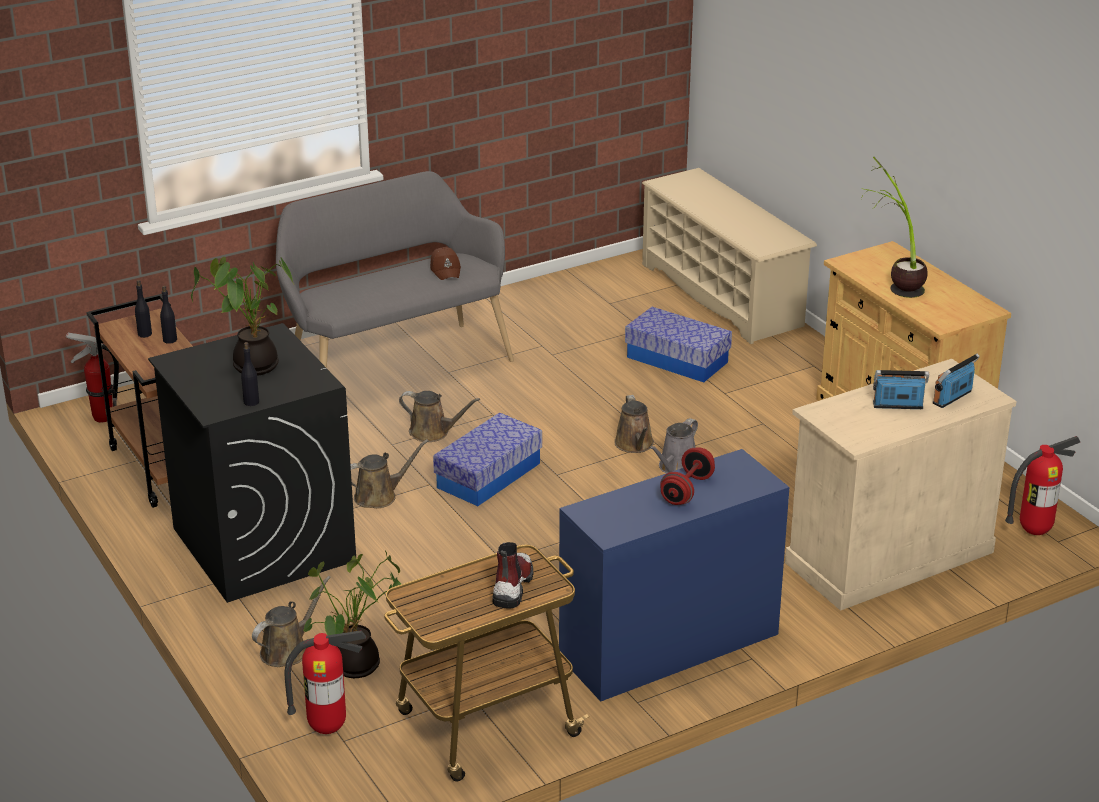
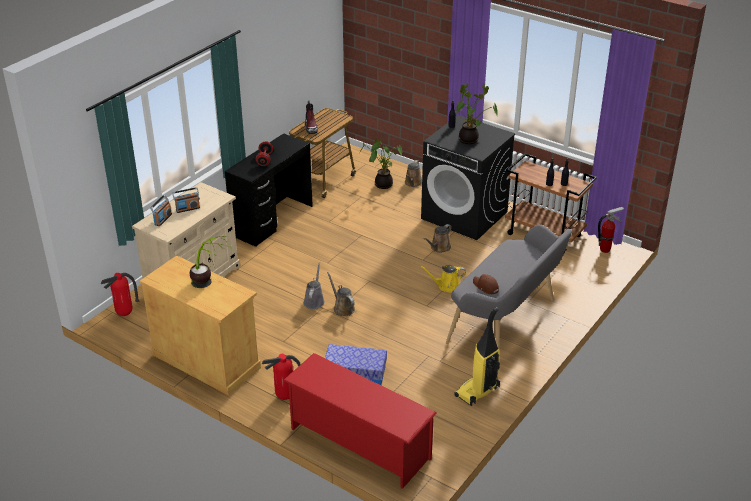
camera: 155 degrees right, 5 degrees up
fire extinguisher [285,630,366,734] -> fire extinguisher moved to [262,354,301,400]
brown watering can [399,391,480,442] -> yellow watering can [420,265,466,293]
storage box [433,412,542,506] -> none
blue desk [559,449,789,702] -> black desk [225,133,313,247]
beige shoe rack [642,168,817,344] -> red shoe rack [283,353,437,489]
none -> vacuum cleaner [454,307,500,406]

